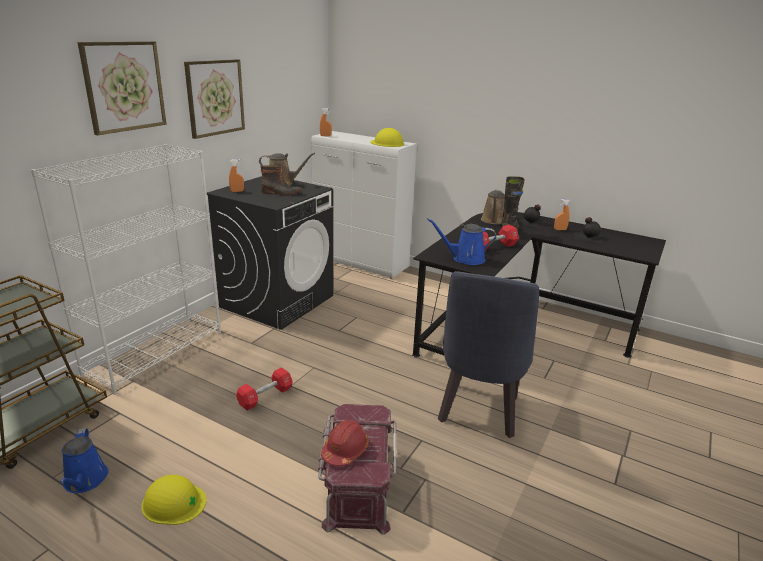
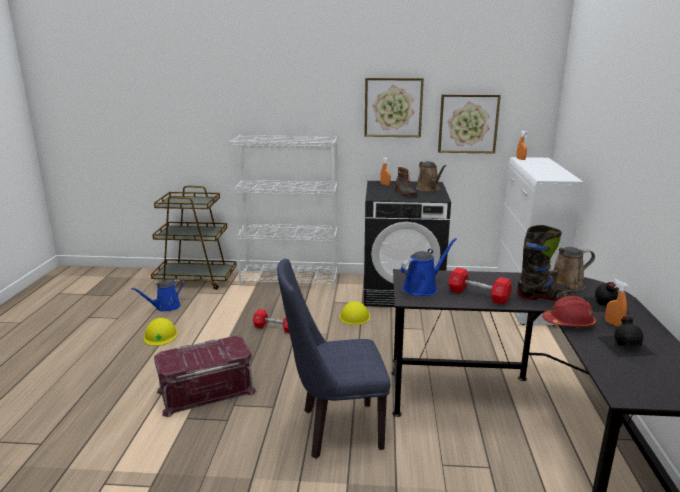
camera: 65 degrees right, 5 degrees down
picture [78,41,166,135] -> picture moved to [438,94,501,153]
red hard hat [321,420,369,466] -> red hard hat moved to [542,296,596,327]
yellow hard hat [370,128,404,147] -> yellow hard hat moved to [340,301,370,325]
blue watering can [427,218,496,265] -> blue watering can turned 75 degrees clockwise [401,238,457,296]

